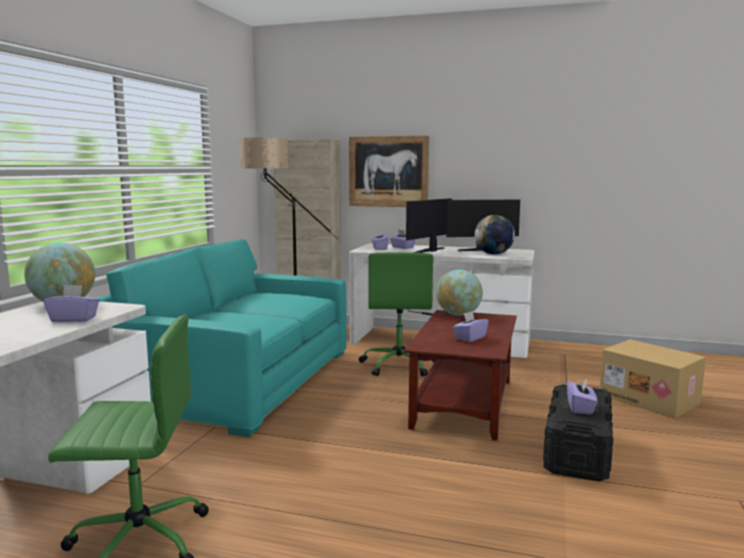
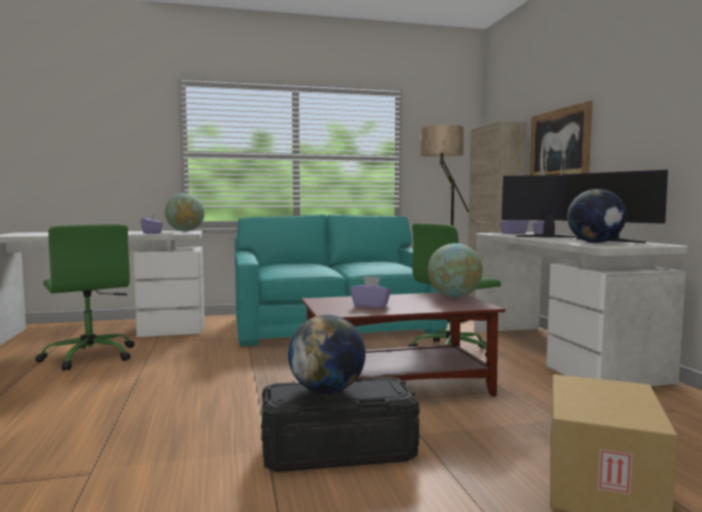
camera: 60 degrees right, 5 degrees down
purple tissue box [567,379,597,415] -> globe [288,315,366,394]

